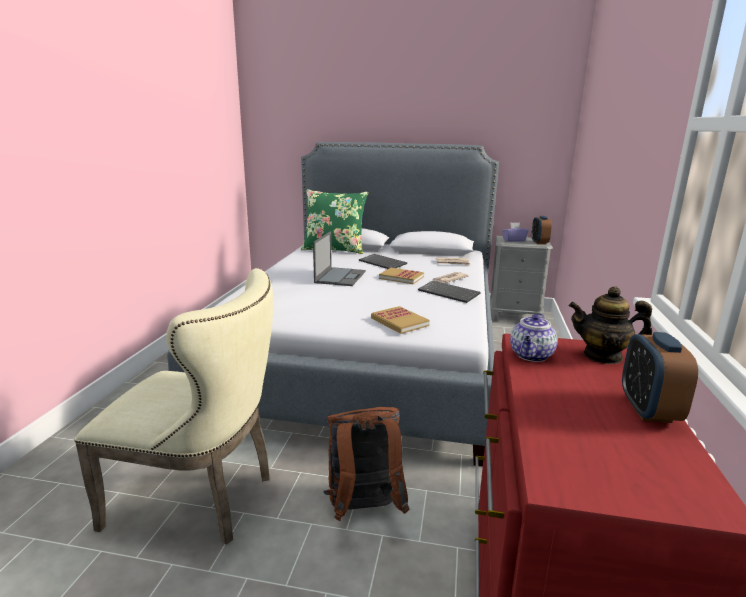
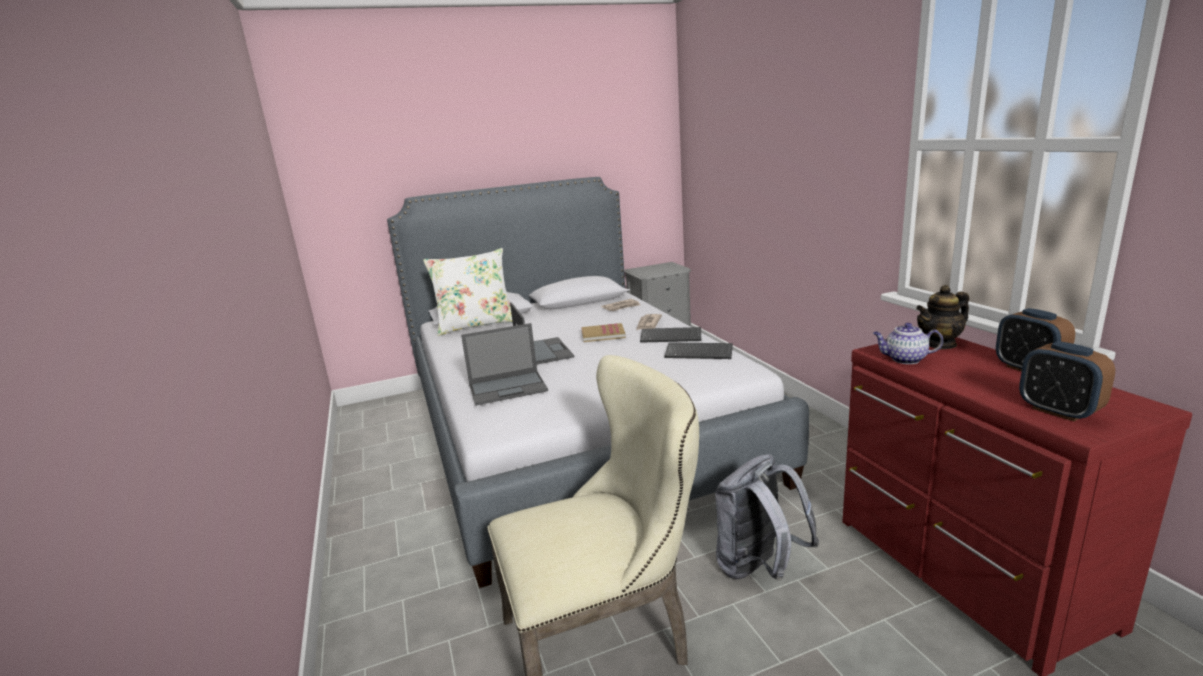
camera: 30 degrees left, 0 degrees up
green pillow [301,189,368,254] -> white pillow [423,248,512,336]
brown backpack [323,407,409,521] -> grey backpack [715,454,819,580]
keyboard [359,254,407,269] -> keyboard moved to [664,342,733,359]
book [371,306,430,334] -> none
purple tissue box [502,222,529,242] -> none
teapot [510,314,558,362] -> teapot turned 105 degrees clockwise [873,323,943,364]
alarm clock [531,216,552,244] -> alarm clock moved to [1019,341,1115,421]
none -> laptop [461,323,548,406]

